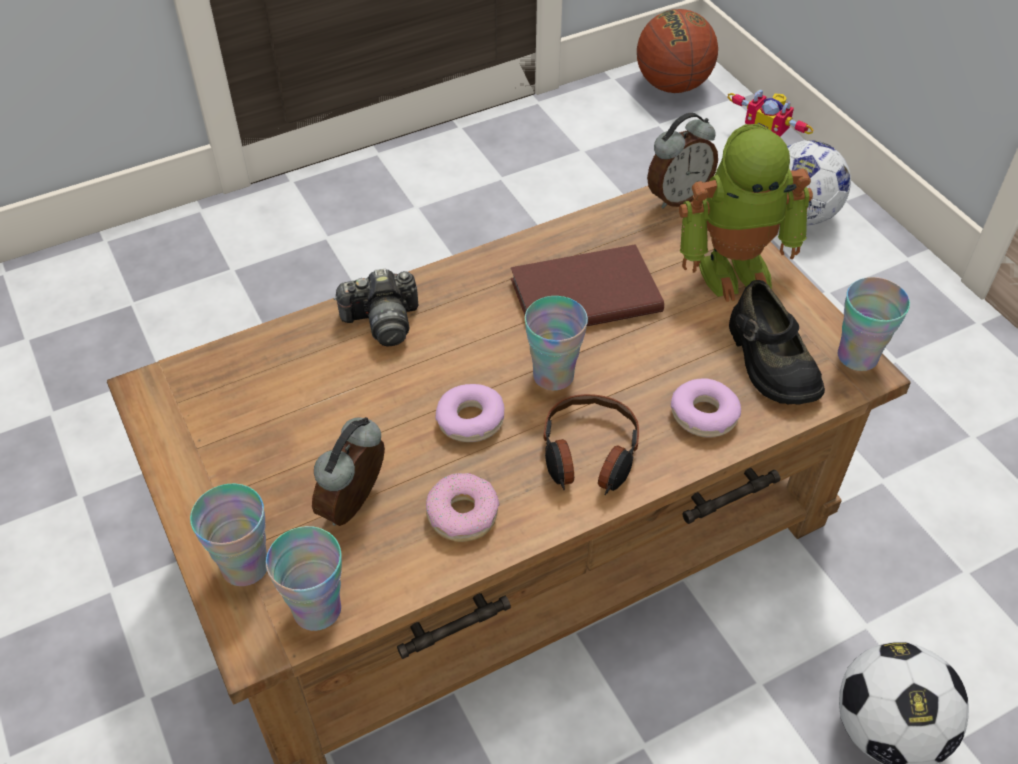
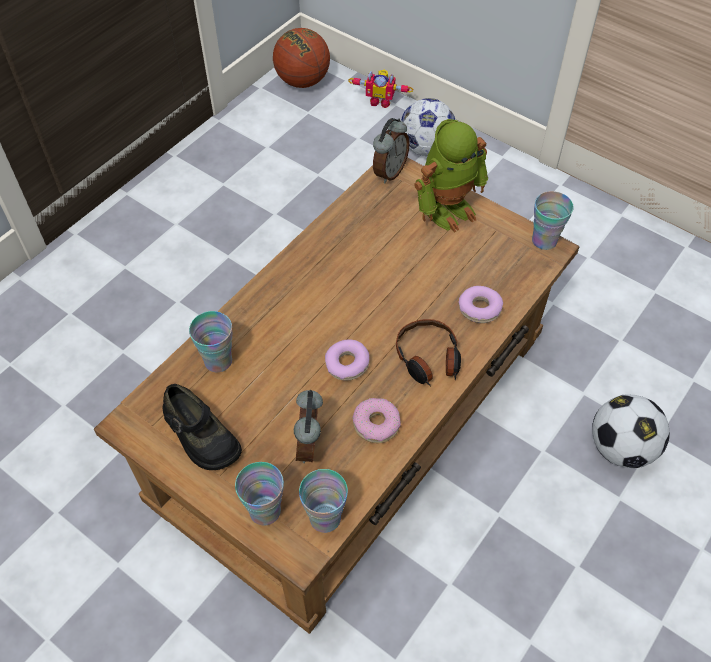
camera: 25 degrees left, 5 degrees up
camera [334,268,419,347] -> none
brown book [511,244,664,327] -> none
cup [525,296,588,391] -> cup moved to [189,311,232,372]
black shoe [729,280,825,405] -> black shoe moved to [162,384,242,470]

